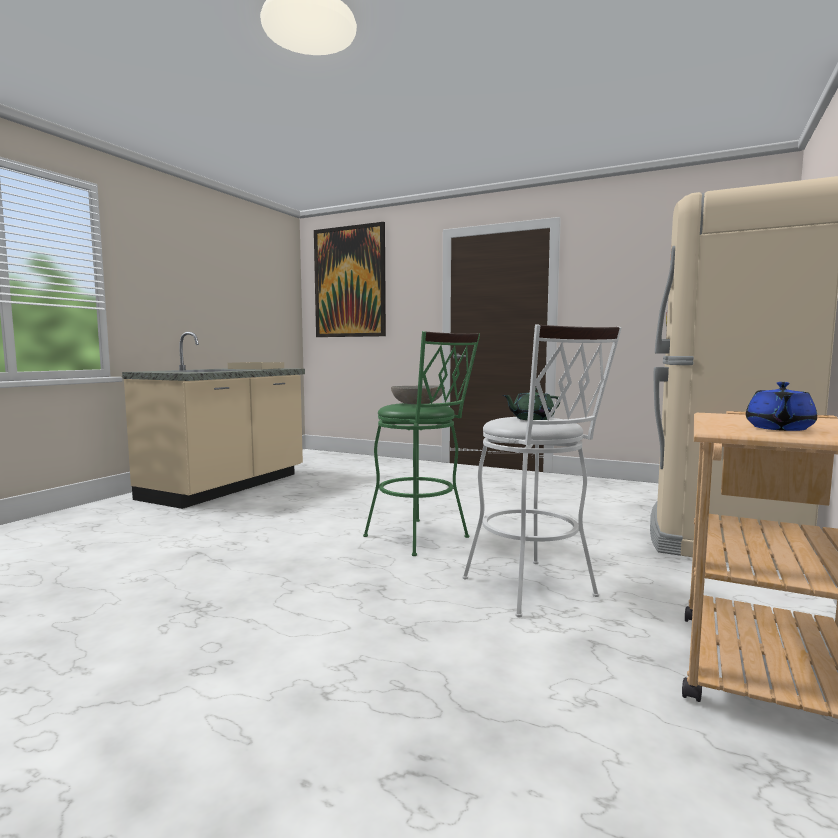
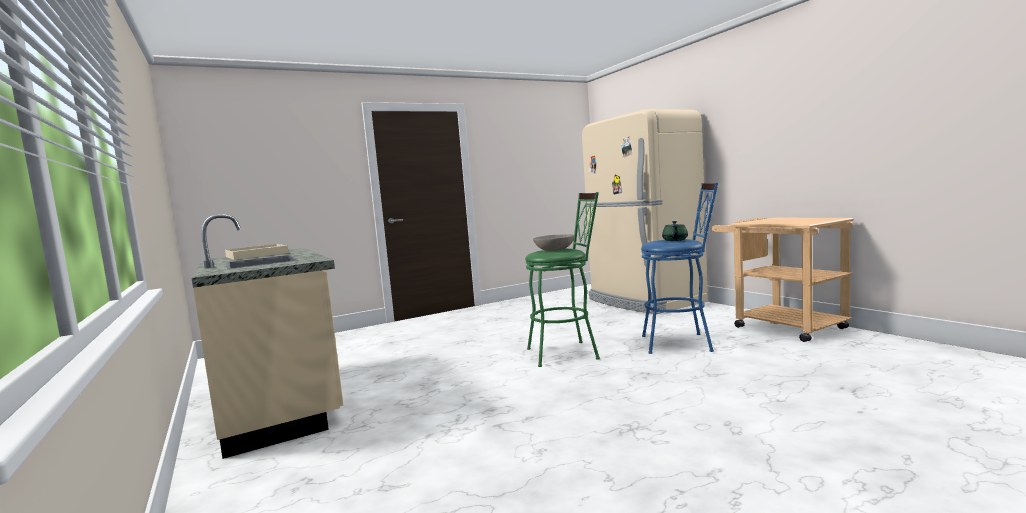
camera: 55 degrees left, 0 degrees up
picture [314,222,386,337] -> none
white stool [462,324,622,617] -> blue stool [641,183,718,354]
blue teapot [746,382,817,431] -> none

